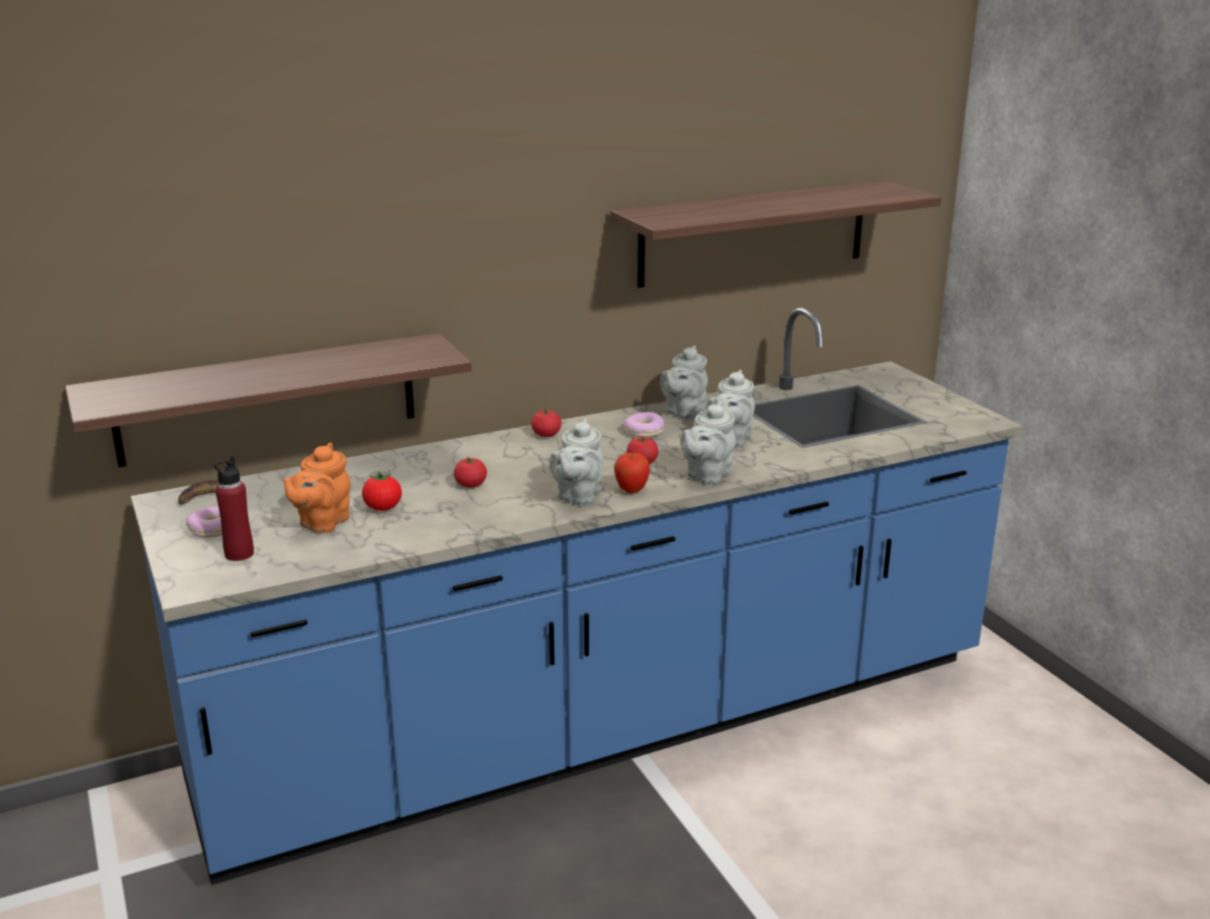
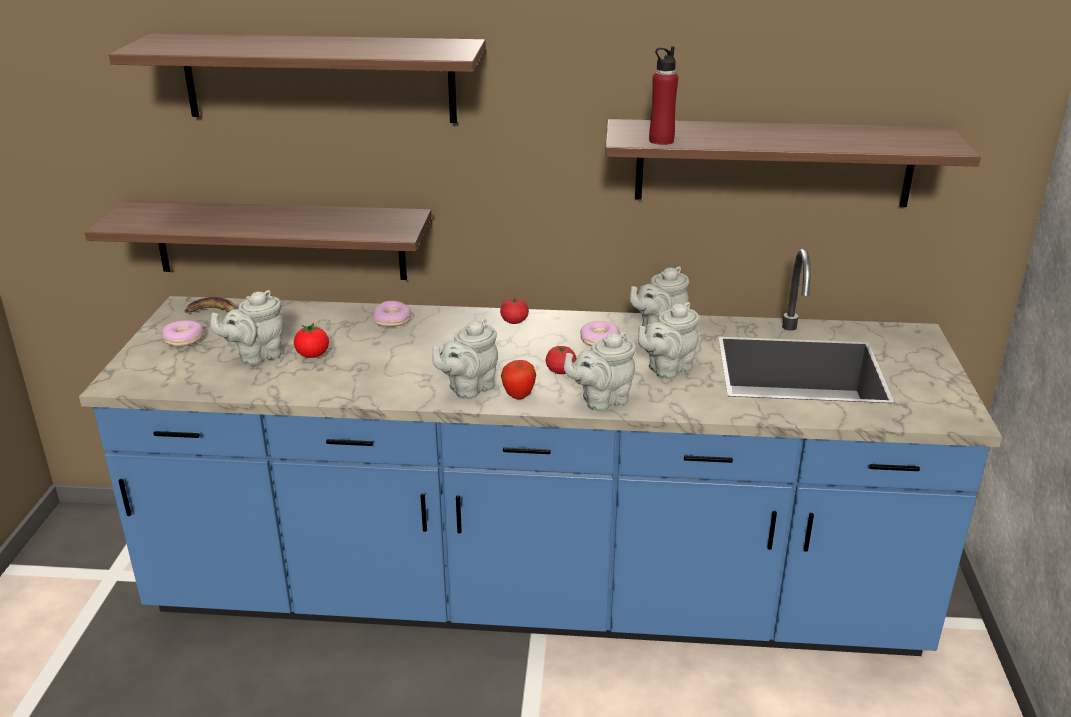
camera: 30 degrees right, 5 degrees up
red bottle [214,455,254,561] -> red bottle moved to [649,46,678,145]
orange teapot [283,443,350,534] -> grey teapot [210,290,284,365]
tomato [454,456,487,488] -> none
none -> shelf [109,33,486,123]
none -> donut [373,301,412,327]

